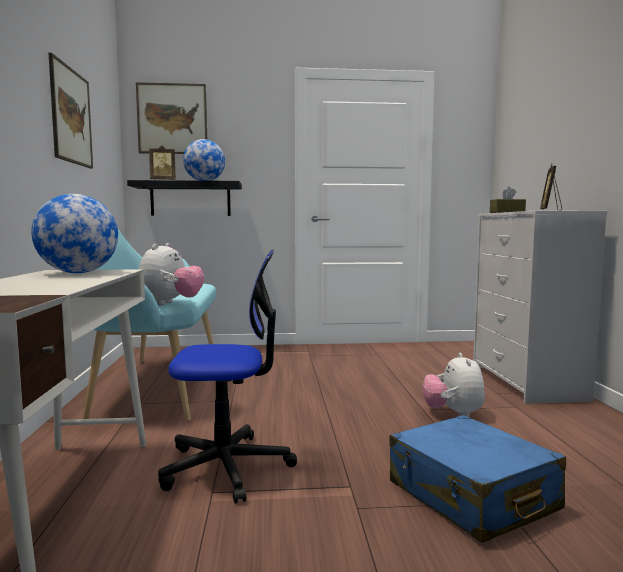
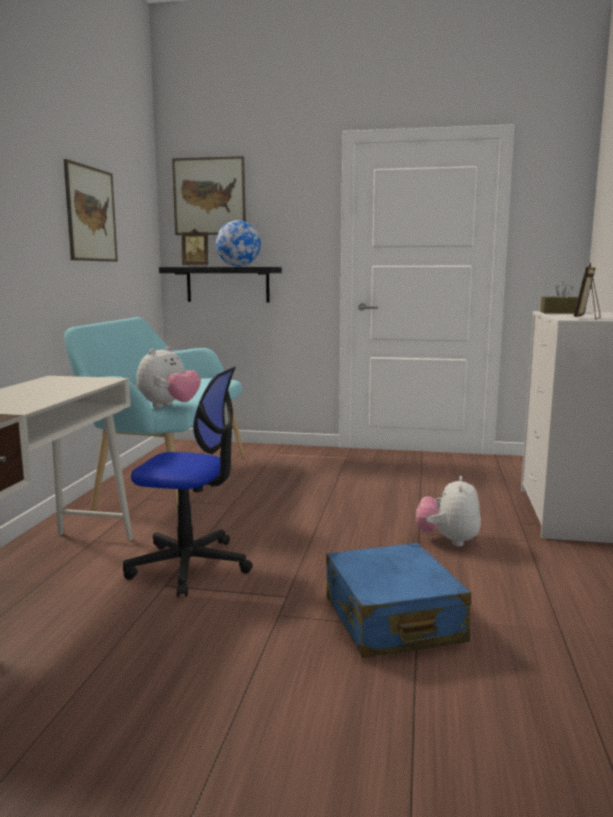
camera: 15 degrees right, 5 degrees up
globe [31,194,118,273] -> none

